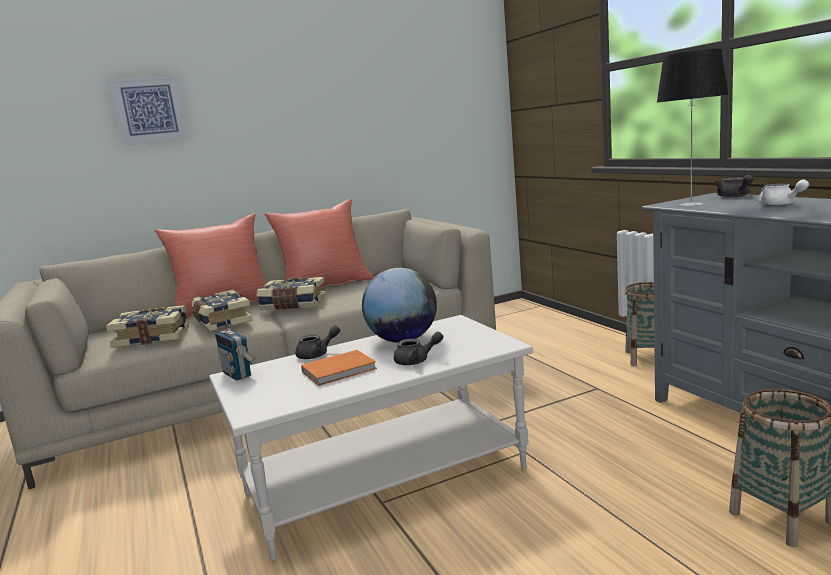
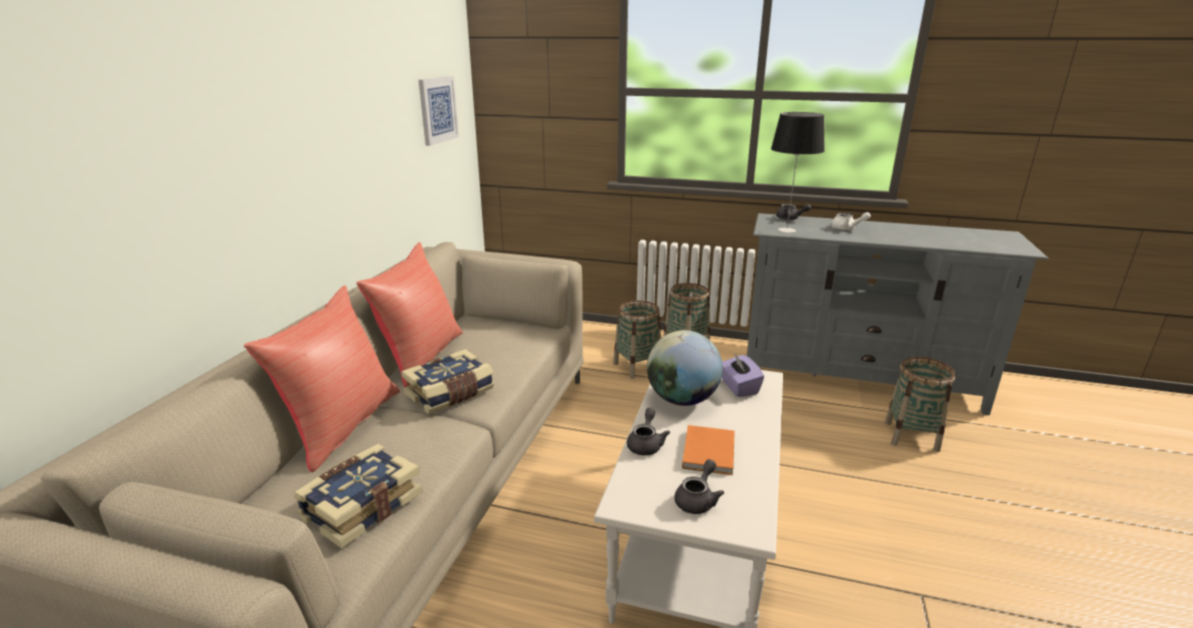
camera: 50 degrees left, 10 degrees up
picture [108,74,189,145] -> picture moved to [419,76,459,146]
book [191,290,253,331] -> none
radio [215,308,255,381] -> none
grey teapot [394,332,443,365] -> grey teapot moved to [674,459,724,514]
none -> basket [613,300,661,379]
none -> purple tissue box [722,354,764,397]

